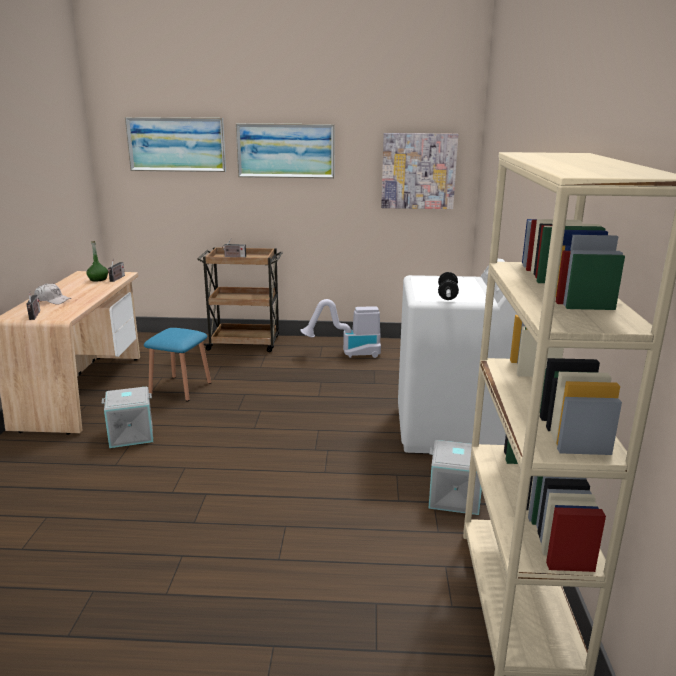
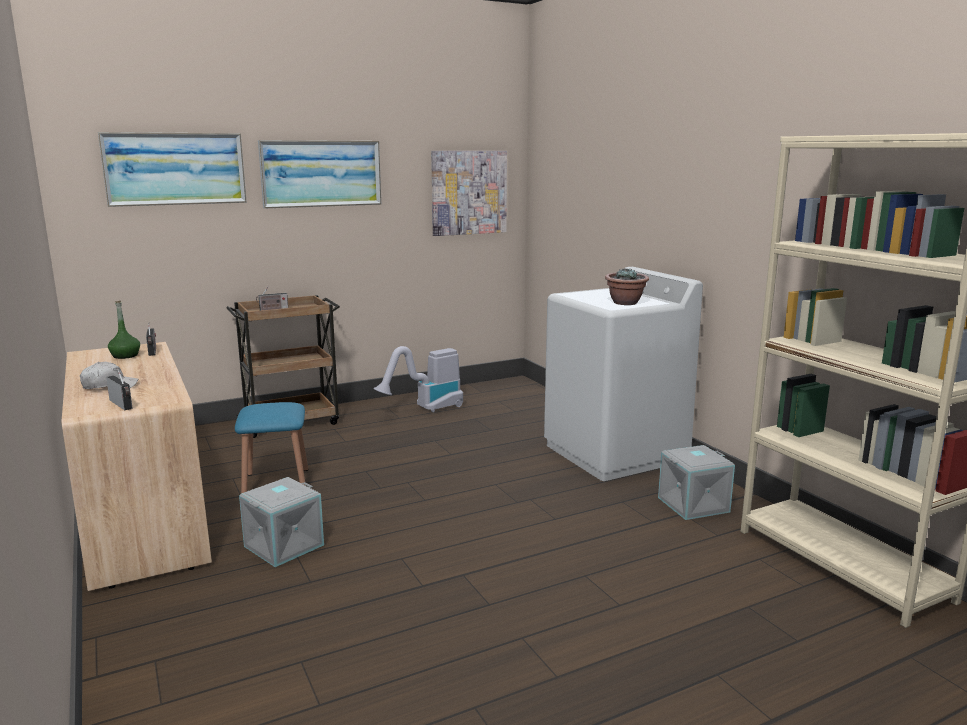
camera: 30 degrees left, 5 degrees down
dumbbell [438,272,459,300] -> potted plant [605,268,649,305]

